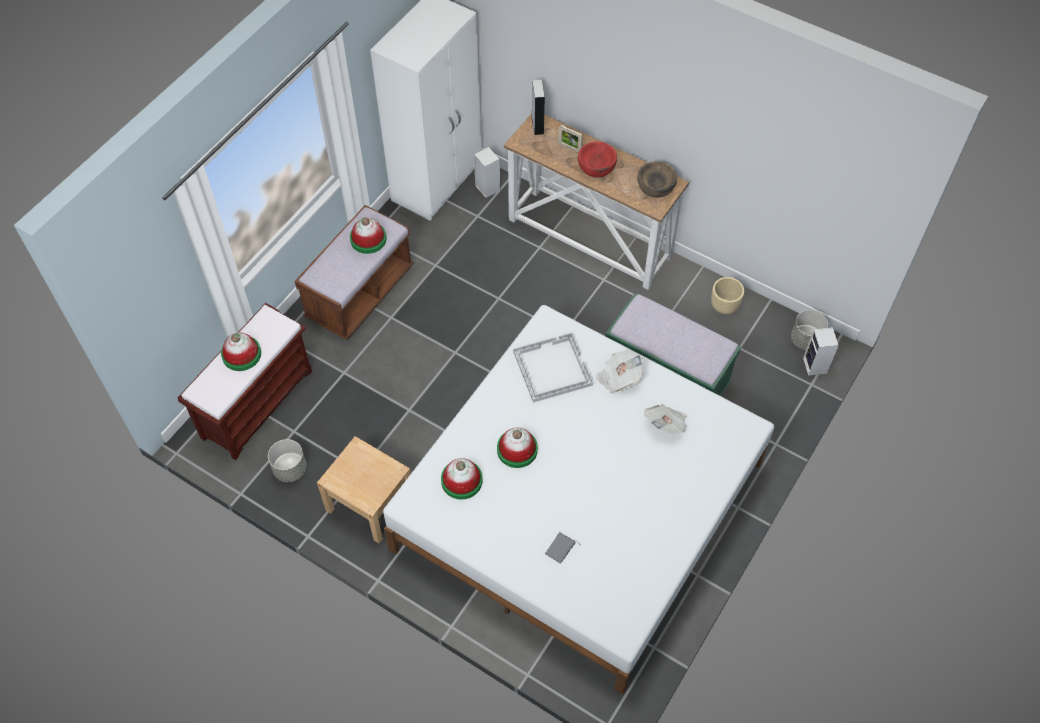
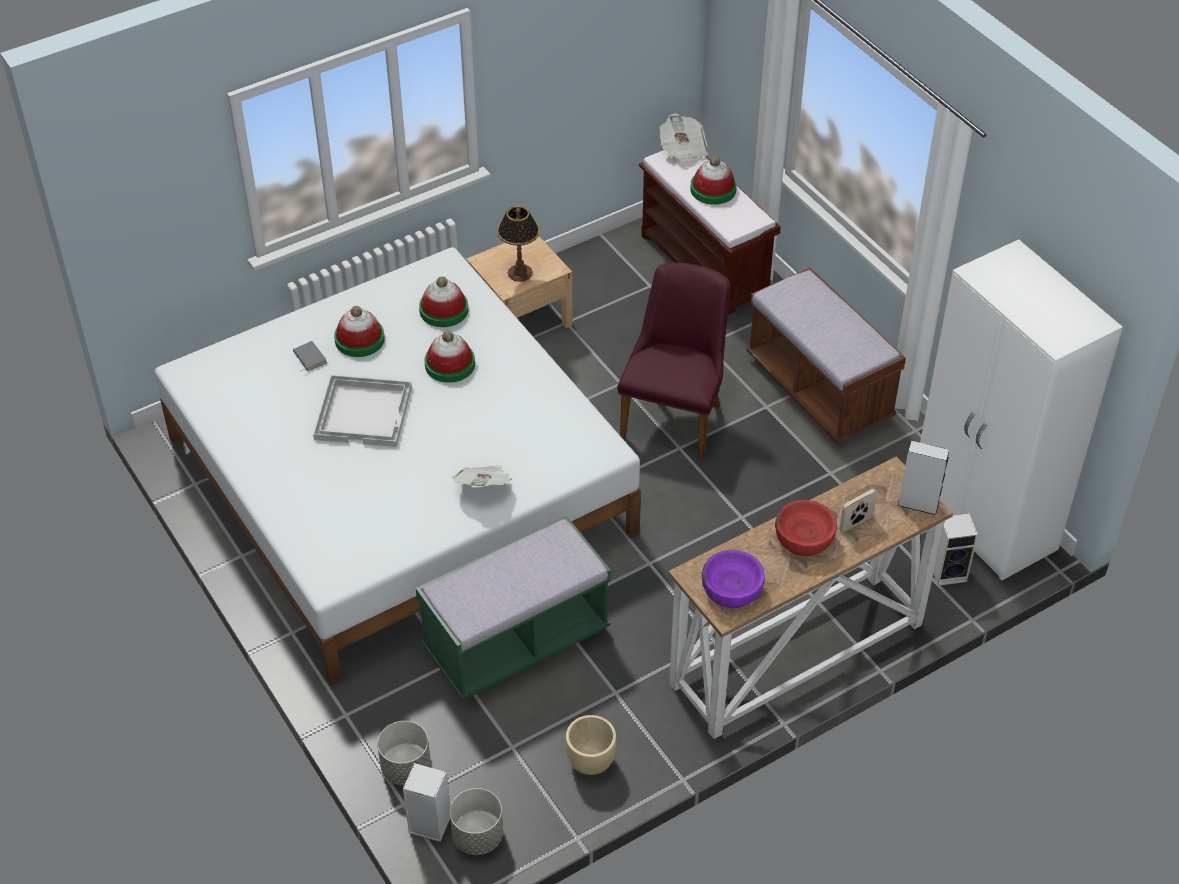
camera: 115 degrees right, 10 degrees down
grey planter [268,439,307,482] -> grey planter moved to [377,721,431,786]
hat [350,217,386,254] -> hat moved to [334,306,385,357]
white tray [513,332,593,403] -> white tray moved to [313,375,412,447]
brown bowl [637,161,677,198] -> purple bowl [702,550,765,608]
newspaper [644,404,687,434] -> newspaper moved to [659,113,708,169]
none -> table lamp [497,206,540,282]
none -> purple chair [617,263,730,460]

